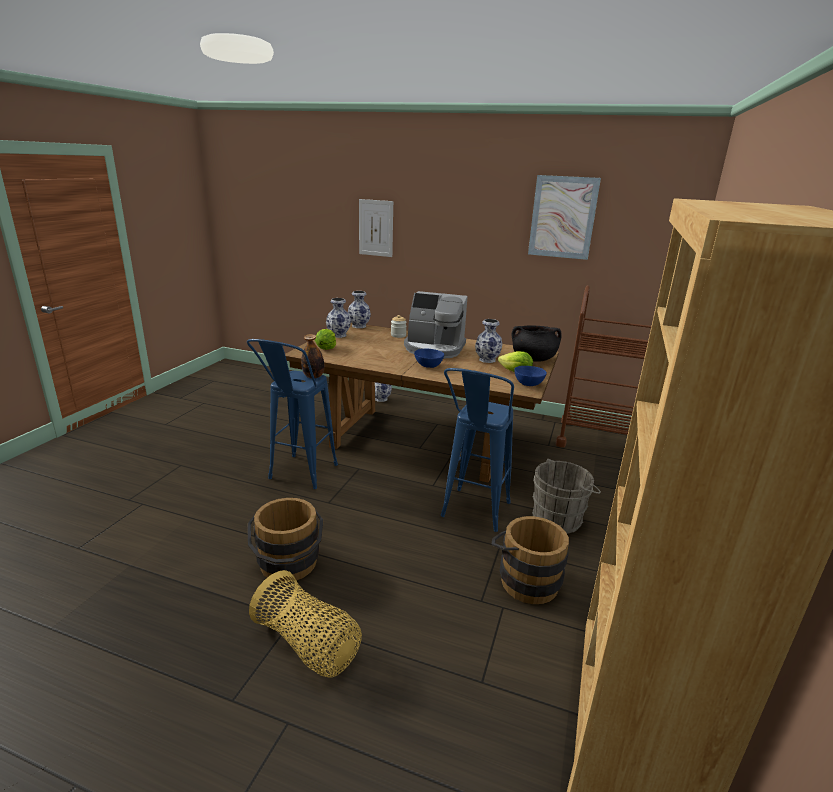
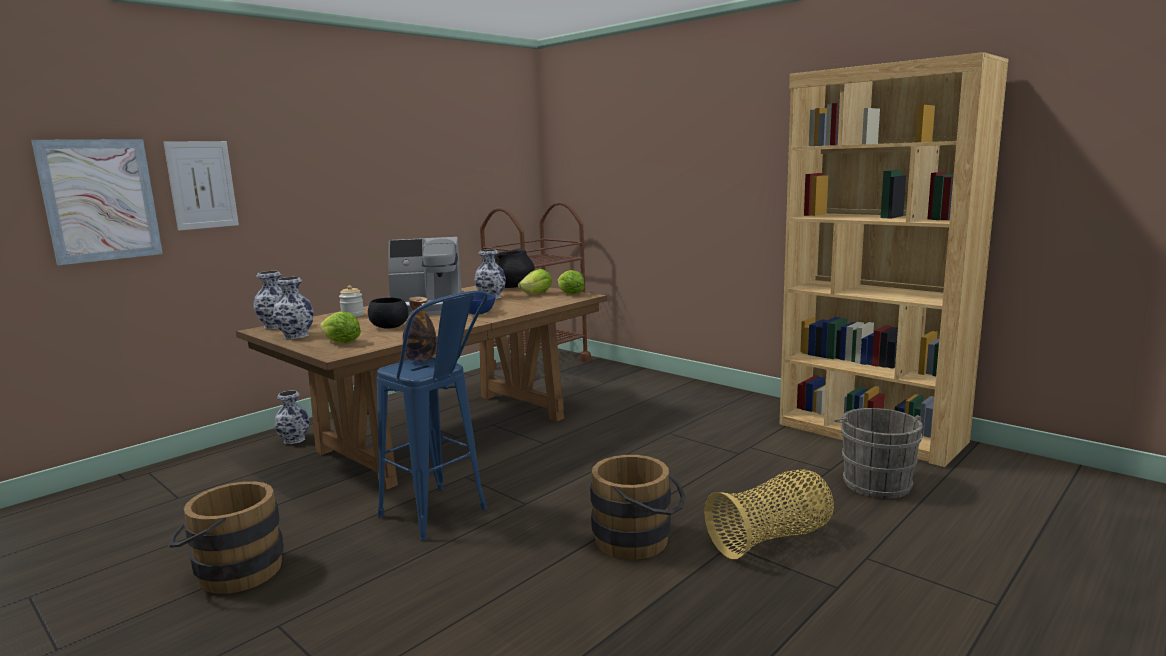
camera: 65 degrees left, 10 degrees down
coffee machine [404,291,468,359] -> coffee machine turned 45 degrees clockwise [388,237,464,315]
blue stool [441,368,514,532] -> none
brown bucket [492,516,569,604] -> brown bucket moved to [169,481,284,594]
blue bowl [514,366,547,386] -> lettuce [557,270,584,294]
picture [528,175,601,260] -> picture moved to [31,139,163,265]
grey bucket [532,459,601,534] -> grey bucket moved to [834,408,923,499]
none -> black bowl [368,298,409,328]

